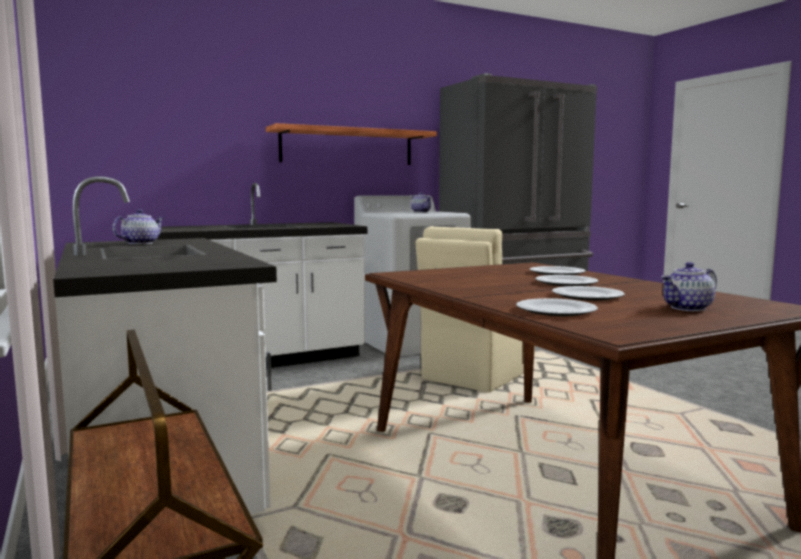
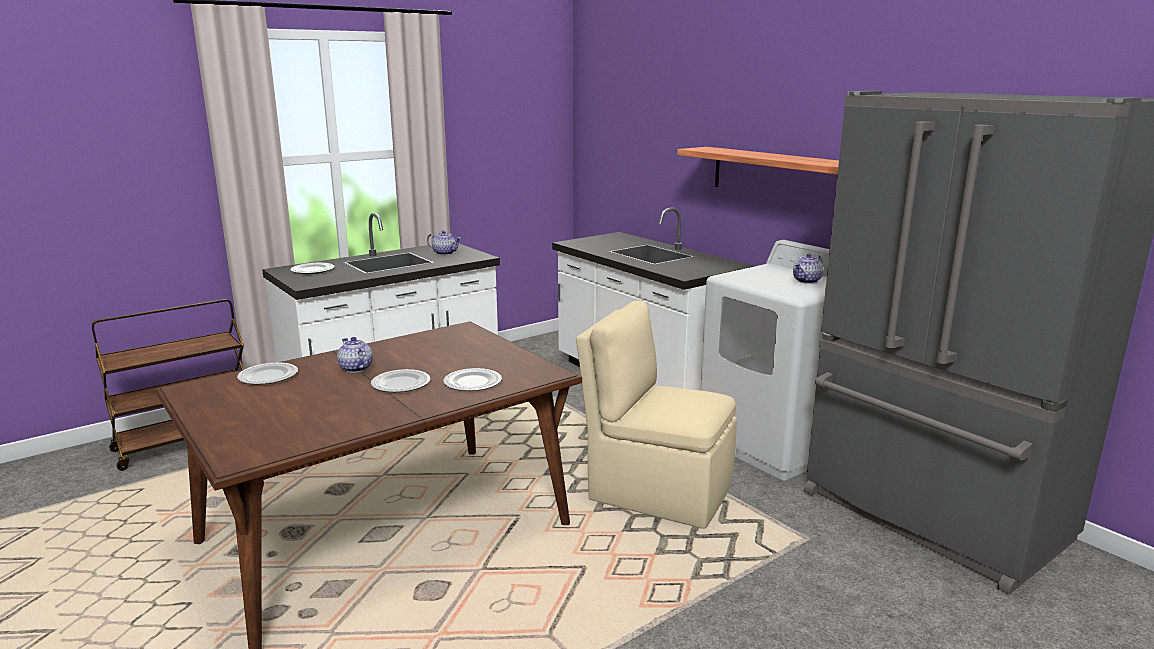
camera: 80 degrees right, 10 degrees up
plate [552,286,625,301] -> plate moved to [290,263,335,274]
teapot [661,262,717,311] -> teapot moved to [337,337,373,373]

